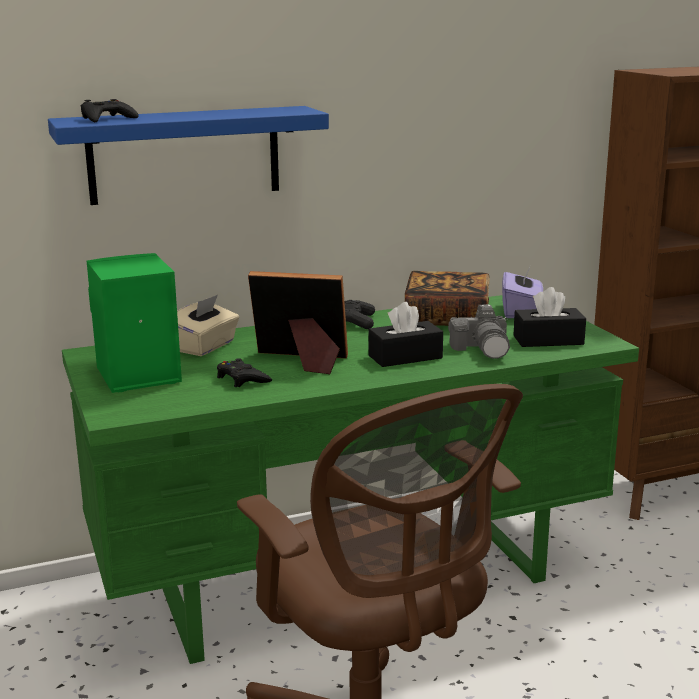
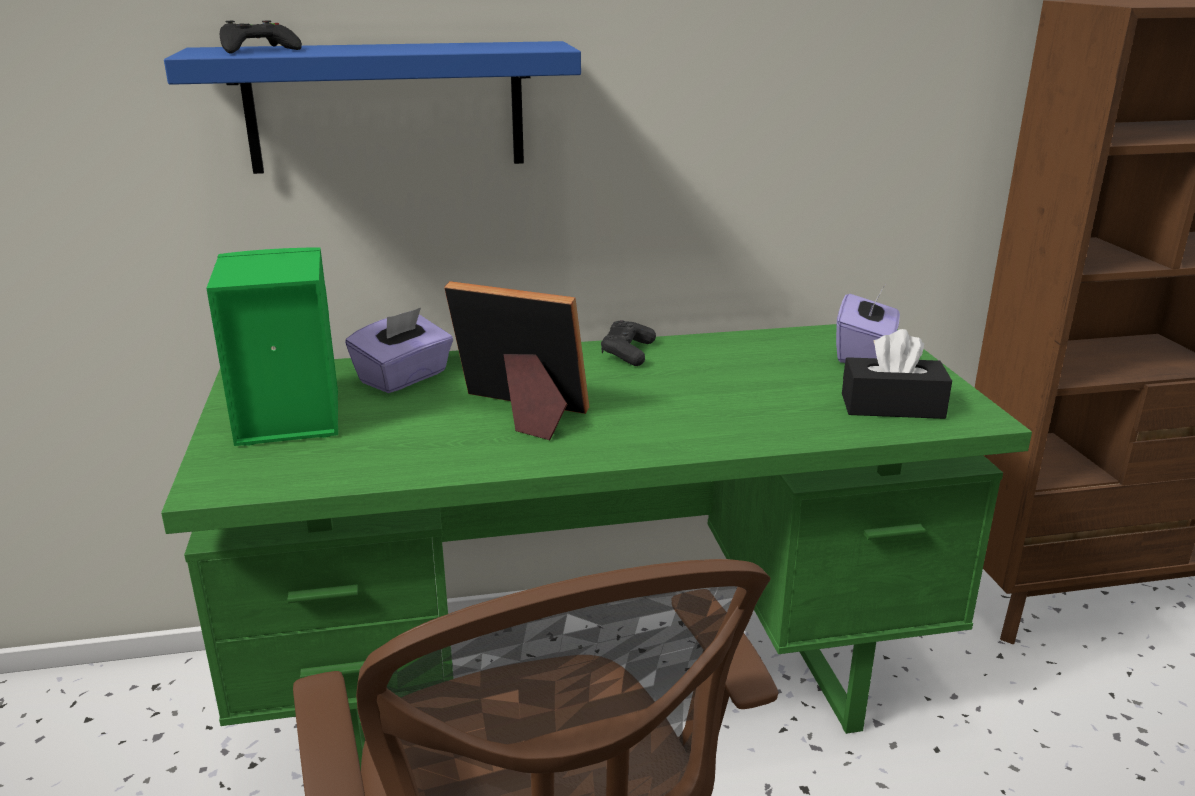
camera: 10 degrees right, 5 degrees up
beige tissue box [177,295,239,356] -> purple tissue box [345,308,453,393]
black game controller [217,358,272,387] -> none
black tissue box [368,302,443,367] -> none
book [405,271,490,326] -> none
camera [448,304,510,359] -> none

